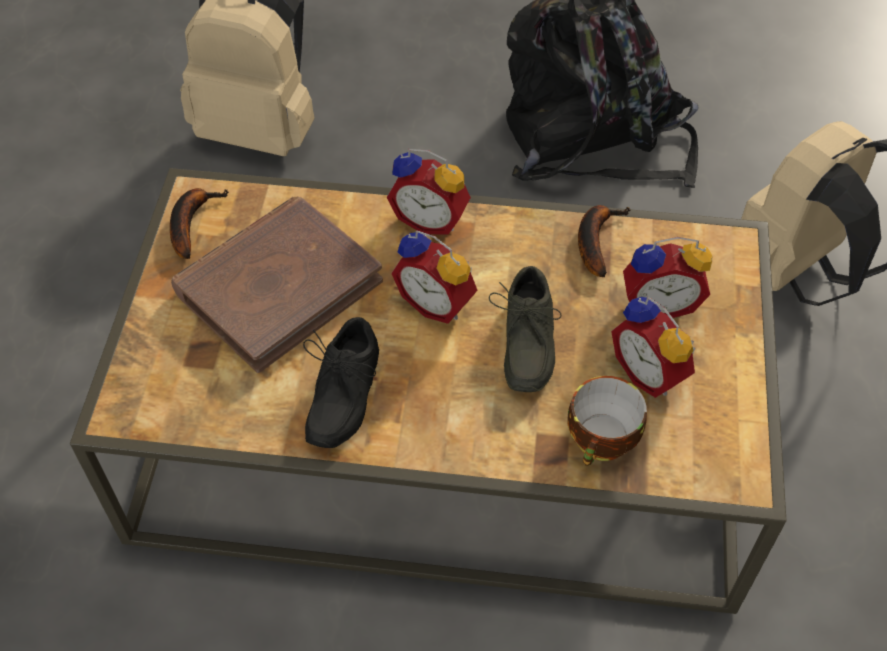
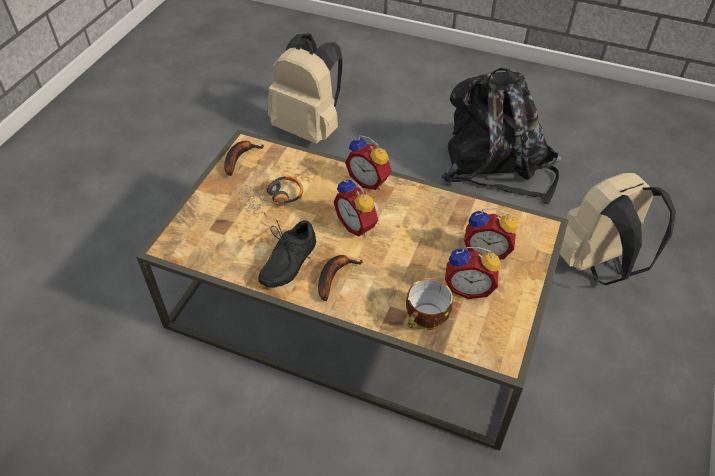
camera: 15 degrees right, 5 degrees down
brown book [171,197,383,373] -> headphones [238,176,303,217]
grey shoe [489,266,562,392] -> none
banana [578,205,631,277] -> banana moved to [318,255,363,301]
alarm clock [611,296,695,398] -> alarm clock turned 60 degrees counterclockwise [445,246,500,299]

